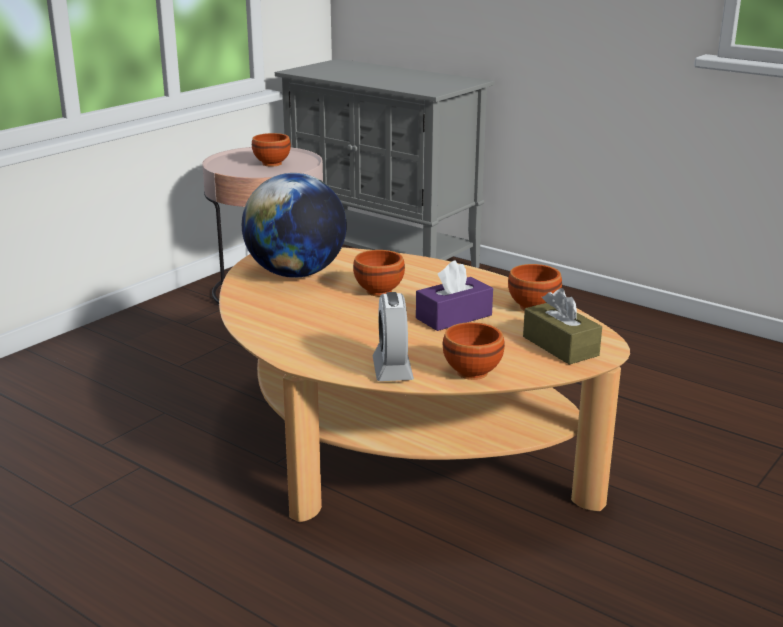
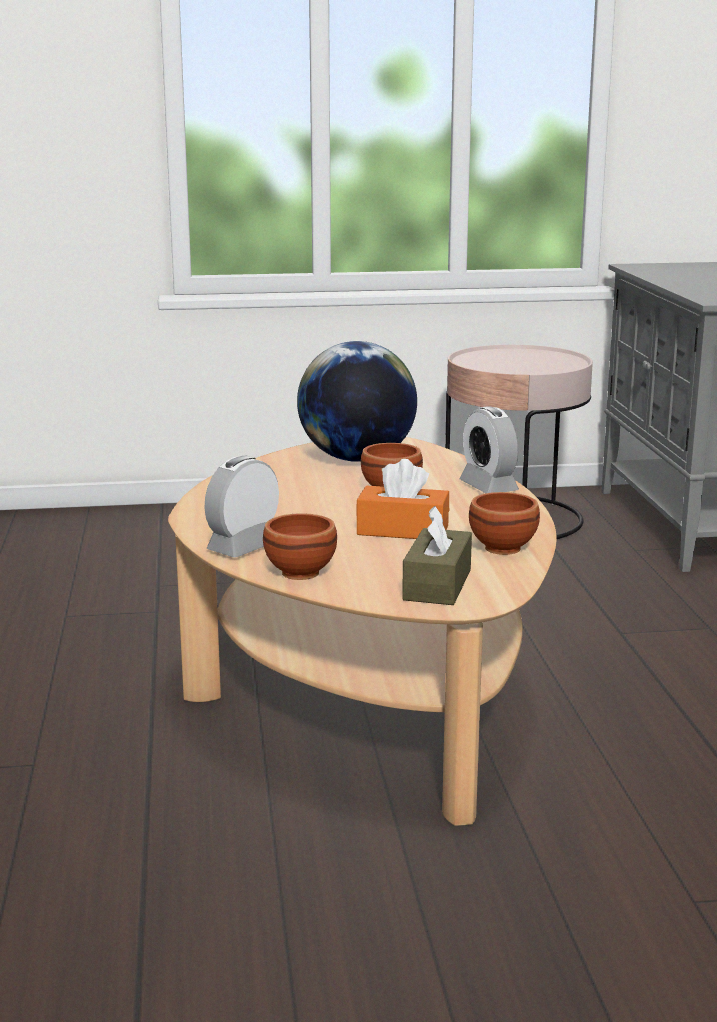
camera: 45 degrees right, 5 degrees down
brown bowl [252,133,291,167] -> none
purple tissue box [416,260,493,331] -> orange tissue box [356,459,449,539]
none -> alarm clock [460,407,519,493]

